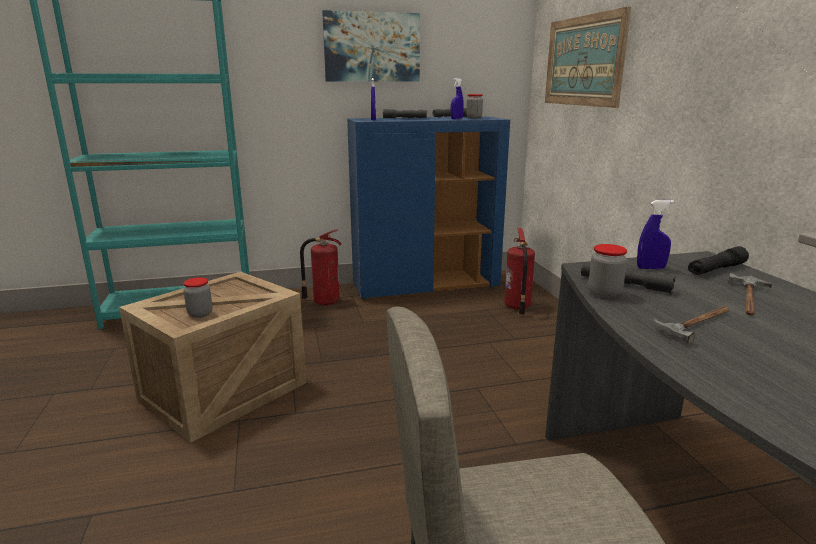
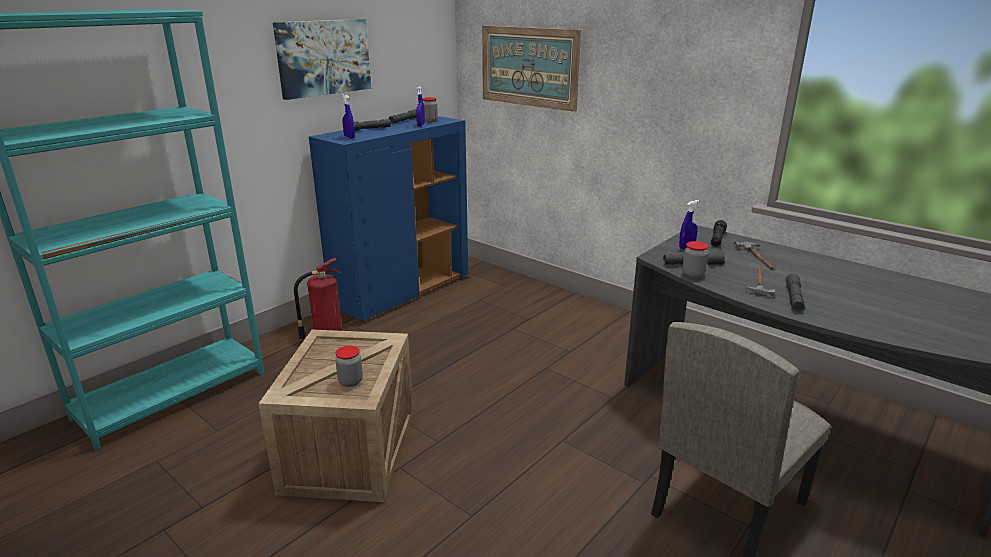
camera: 35 degrees left, 5 degrees up
fire extinguisher [504,228,535,315] -> none
none -> grey flashlight [786,274,804,312]

